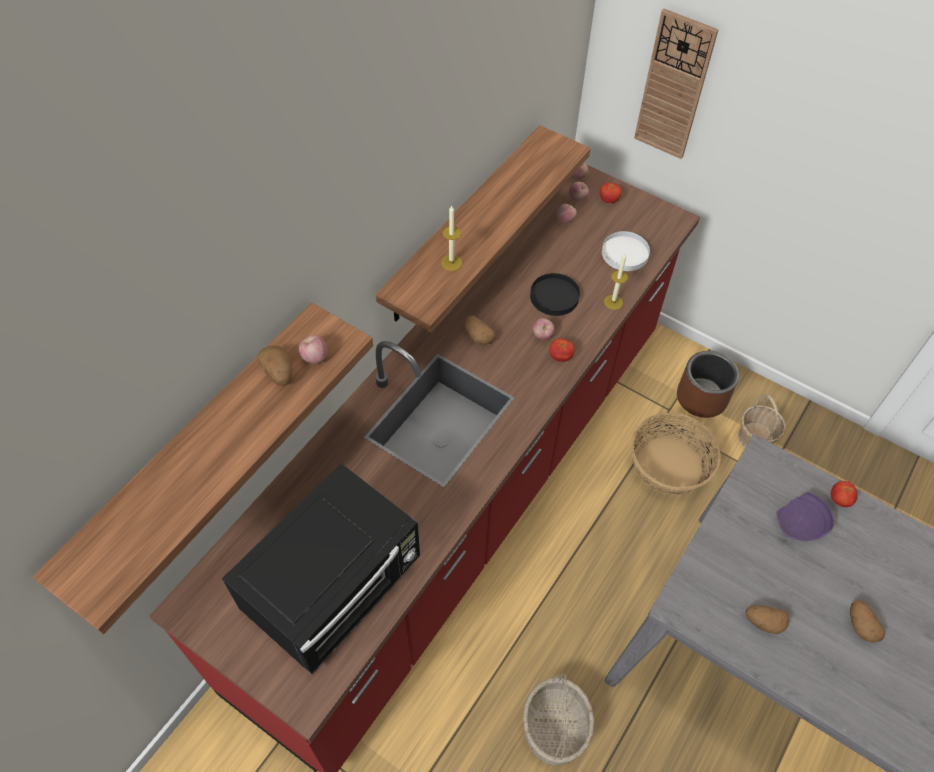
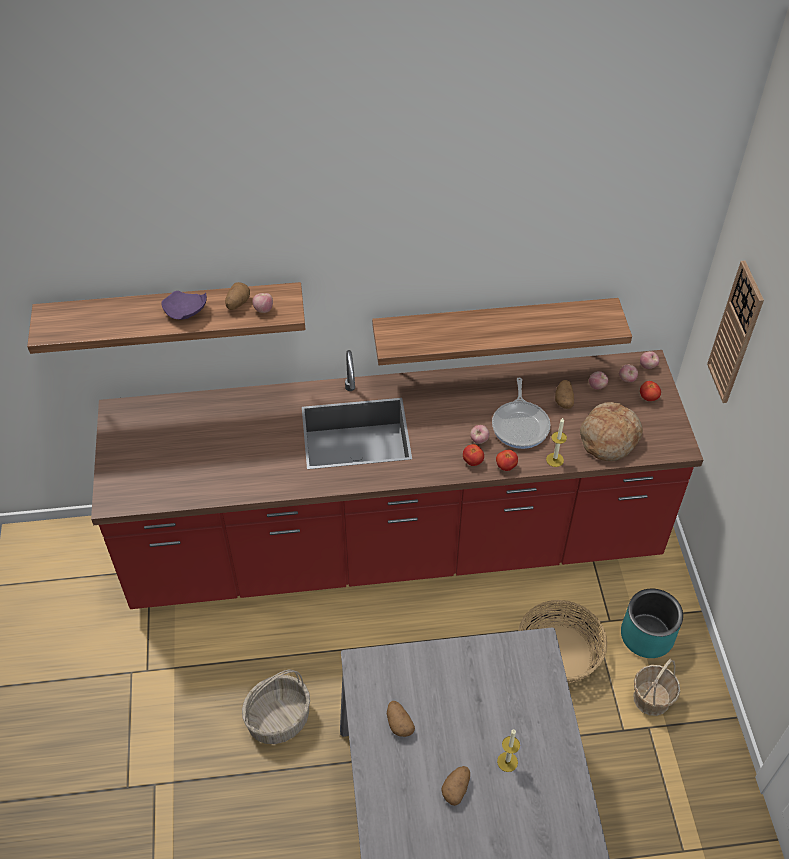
camera: 50 degrees right, 5 degrees down
black microwave [222,463,420,675] -> none
candle [441,206,462,271] -> candle moved to [497,730,520,772]
potato [464,315,496,345] -> potato moved to [555,380,574,409]
black plate [530,273,580,316] -> frying pan [492,377,550,449]
white plate [602,231,650,271] -> bread [580,402,643,461]
brown planter [677,351,739,418] -> turquoise planter [621,589,683,658]
purple plate [776,492,834,541] -> purple plate moved to [161,291,207,320]
tomato [831,481,858,507] -> tomato moved to [496,450,518,471]

